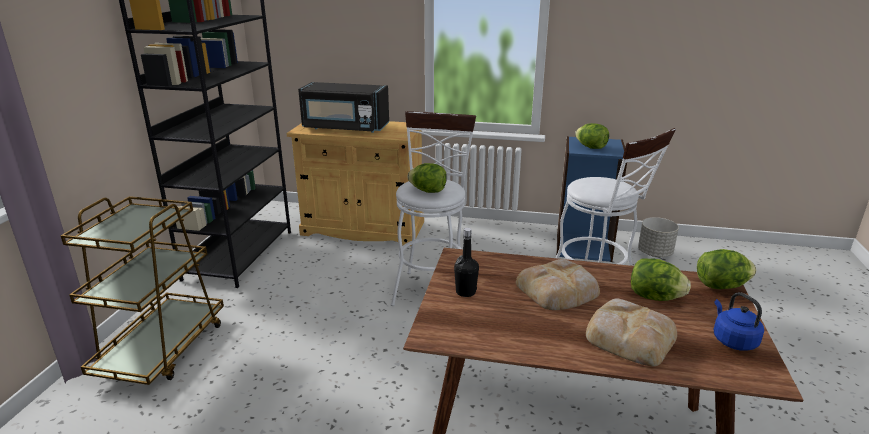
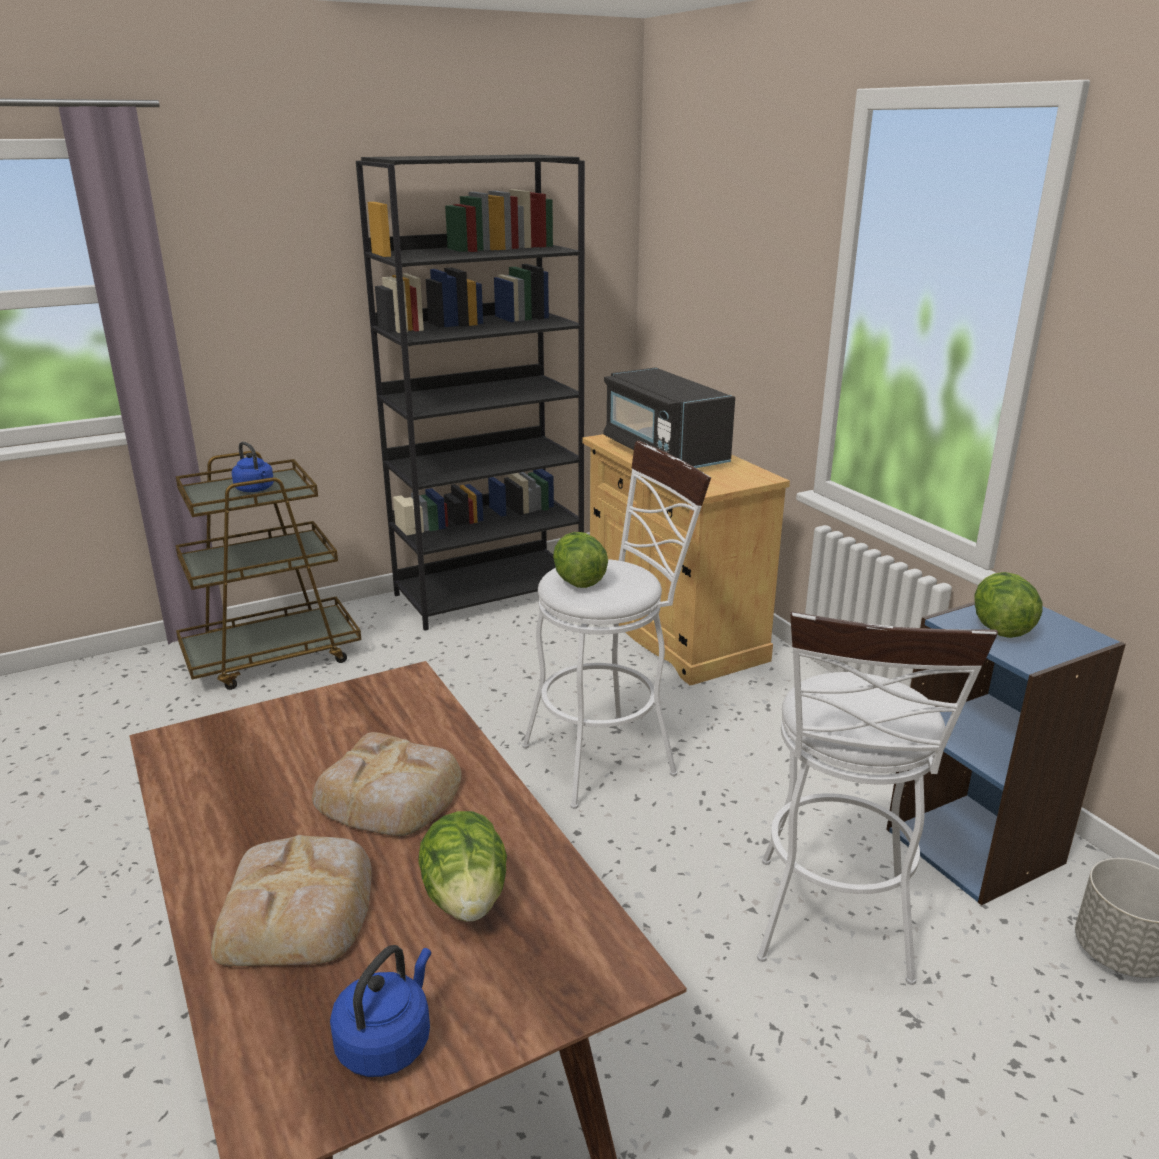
camera: 50 degrees right, 0 degrees up
black bottle [454,228,479,297] -> none
lettuce [697,249,756,289] -> none
none -> blue kettle [232,442,274,492]

